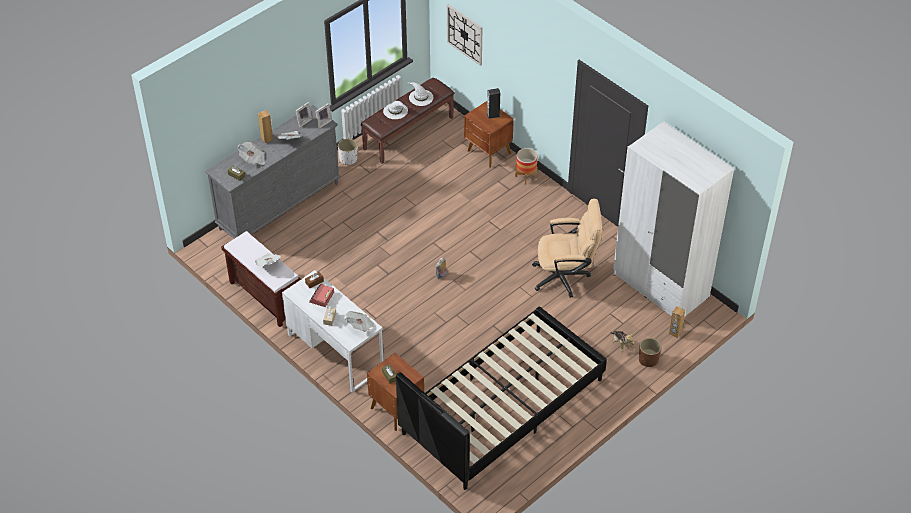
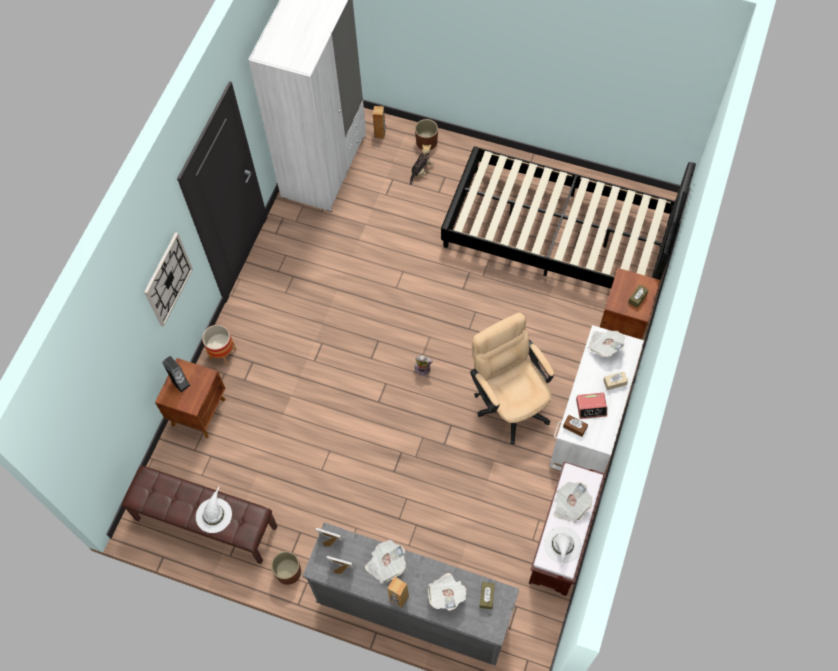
camera: 115 degrees left, 15 degrees up
white planter [338,138,357,165] -> brown planter [271,551,301,585]
white hat [407,82,434,106] -> white hat moved to [544,526,582,566]
wall clock [447,4,483,66] -> wall clock moved to [144,232,193,327]
beige office chair [532,199,602,298] -> beige office chair moved to [470,312,554,445]

